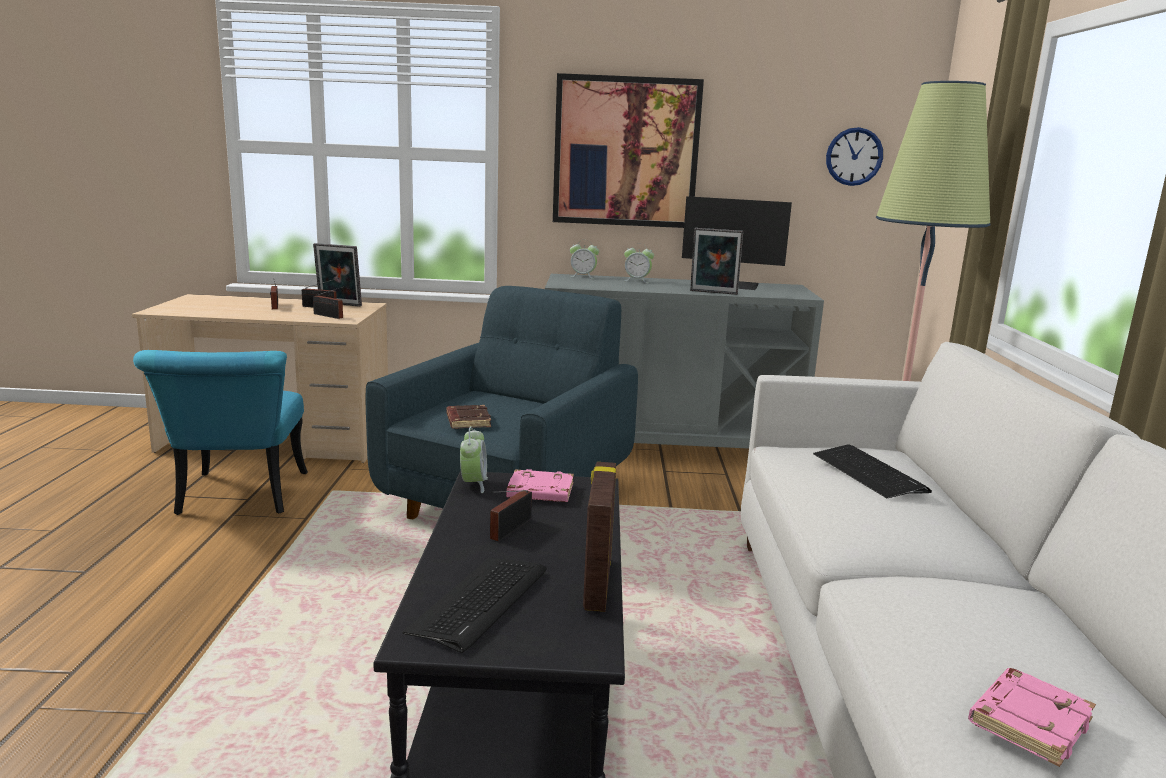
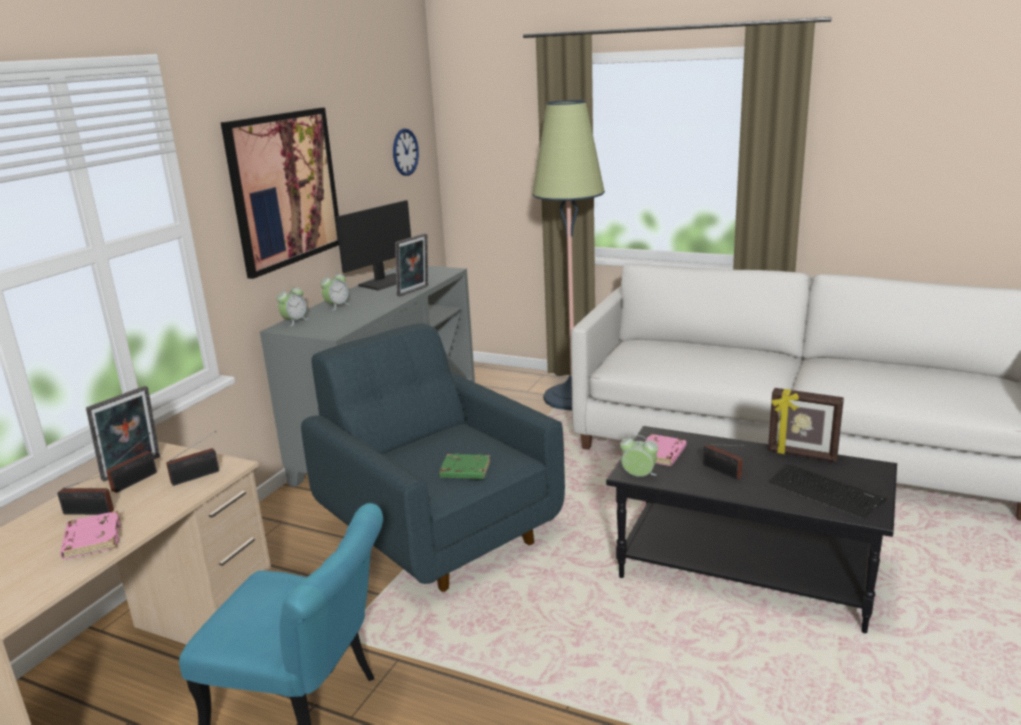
camera: 65 degrees left, 5 degrees up
brown book [446,405,491,429] -> green book [439,454,490,479]
keyboard [813,444,932,498] -> none
pink book [968,668,1096,767] -> pink book moved to [60,511,121,559]

